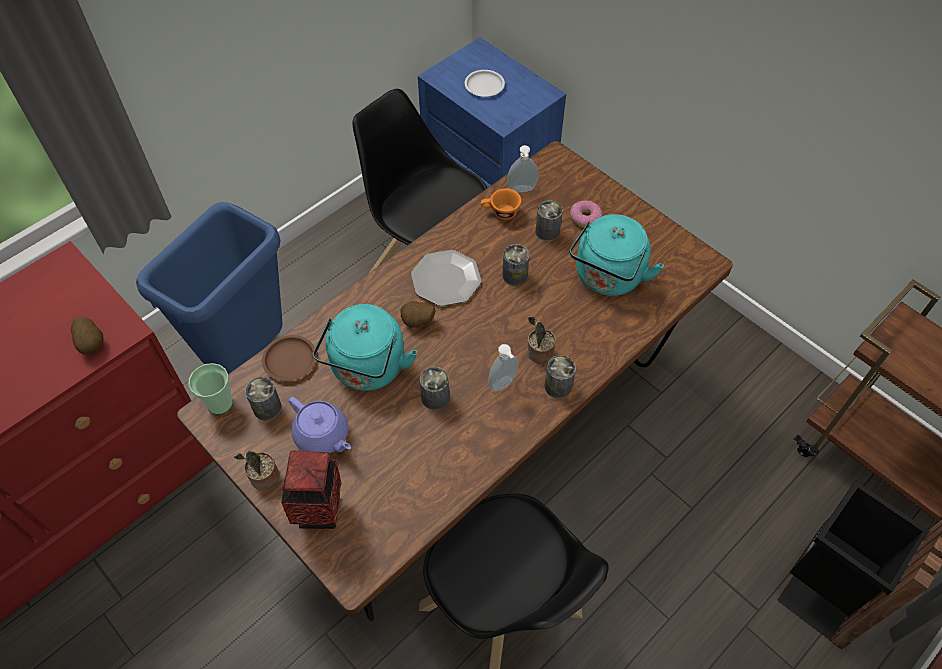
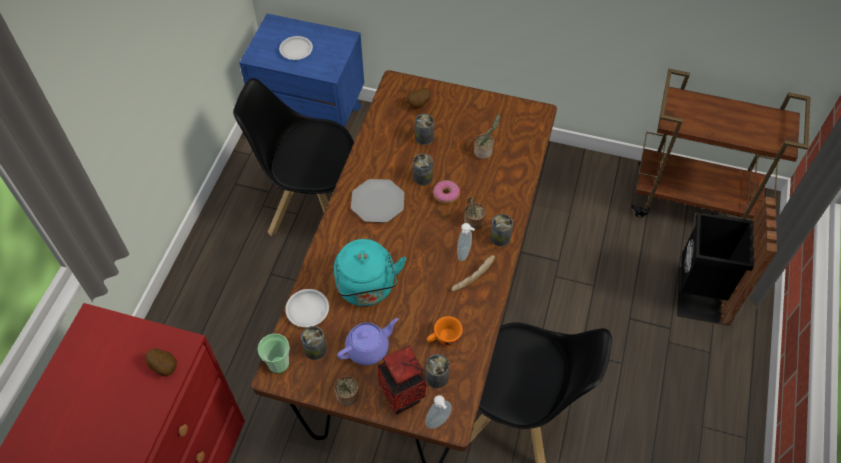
camera: 30 degrees left, 0 degrees up
blue trash can [136,202,283,374] -> none
brown plate [262,335,317,381] -> white plate [285,289,329,327]
purple teapot [289,397,351,453] -> purple teapot turned 45 degrees counterclockwise [337,318,398,365]
potato [400,301,435,328] -> potato moved to [406,88,431,108]
can [420,367,449,410] -> can moved to [426,354,449,389]
orange cup [481,188,522,220] -> orange cup moved to [427,316,463,345]
soap dispenser [507,145,539,193] -> soap dispenser moved to [425,395,452,429]
donut [570,200,602,228] -> donut moved to [433,180,460,204]
turquoise kettle [570,214,664,296] -> potted plant [474,115,500,159]
none -> bread [451,255,495,292]

